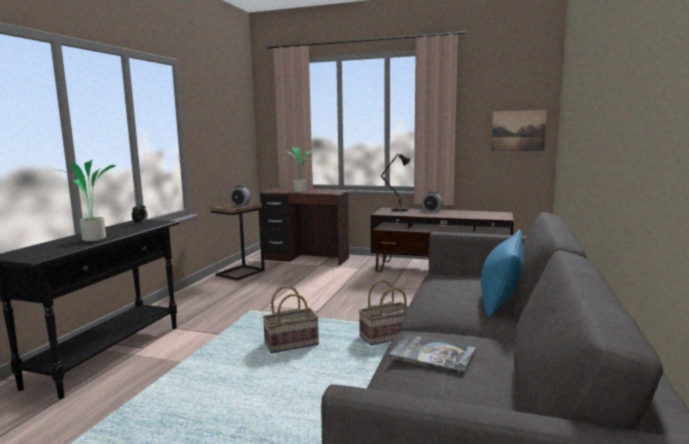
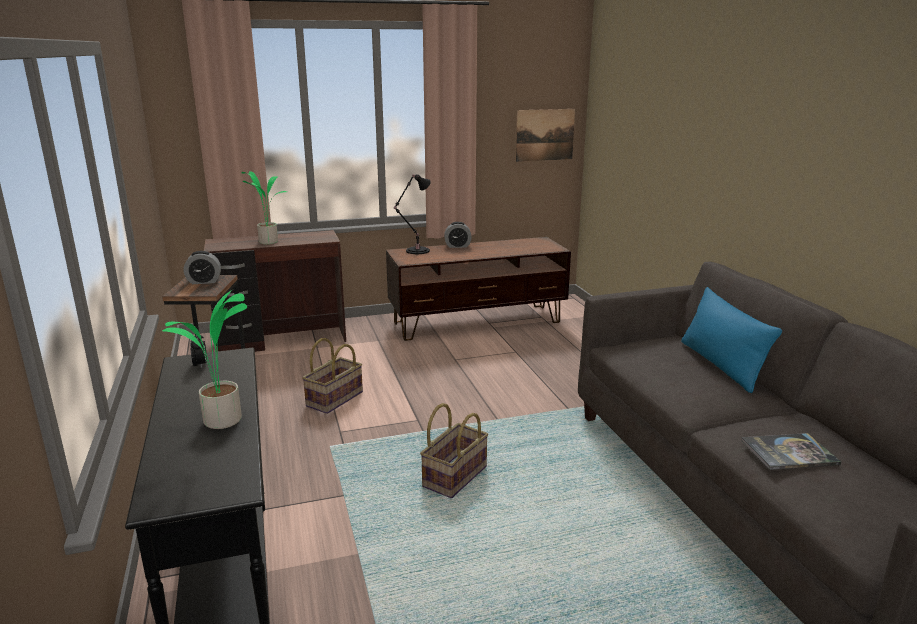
camera: 35 degrees left, 10 degrees up
basket [359,280,408,346] -> basket moved to [302,338,363,414]

